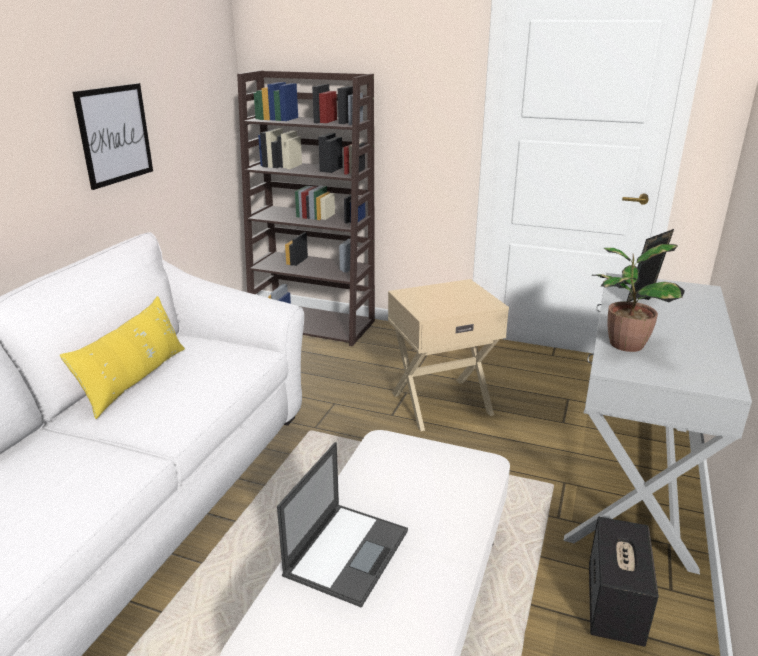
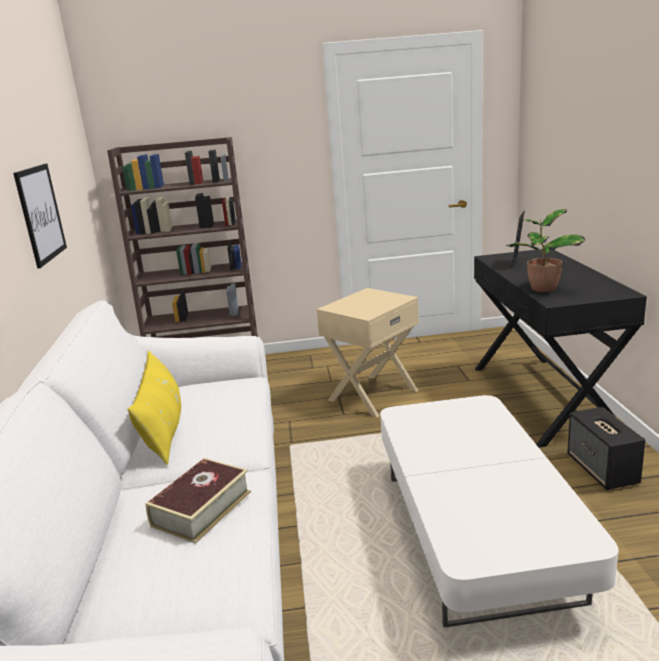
camera: 25 degrees left, 5 degrees down
laptop [277,442,408,608] -> none
white console table [563,273,752,574] -> black console table [474,249,647,447]
none -> book [146,458,251,543]

